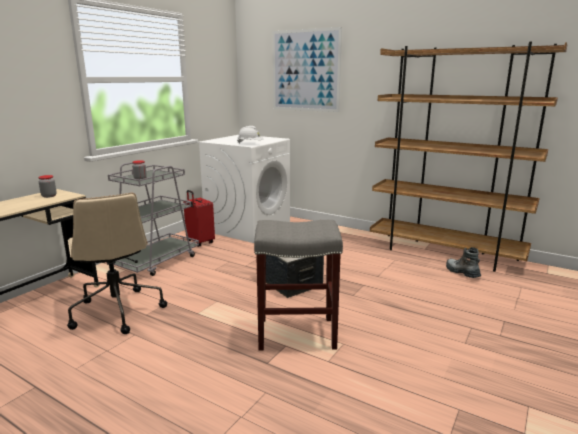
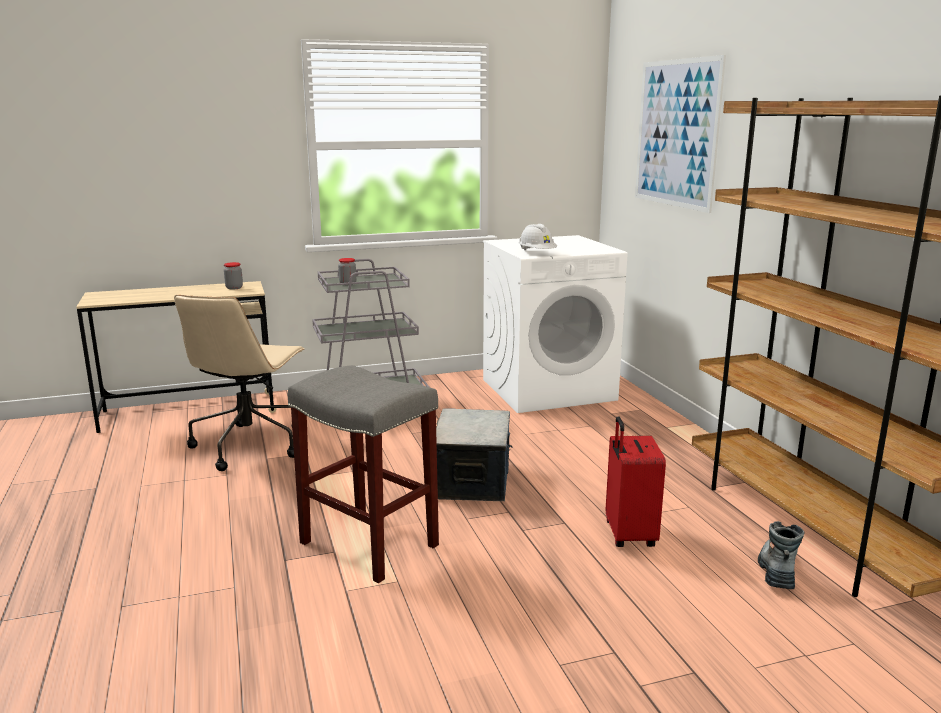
camera: 40 degrees right, 0 degrees up
red suitcase [183,190,215,247] -> red suitcase moved to [606,416,666,547]

